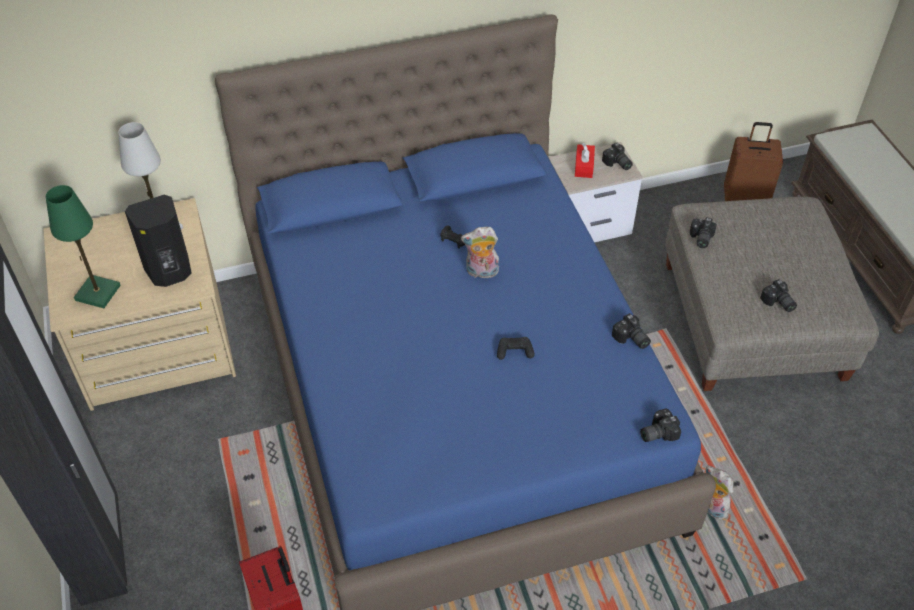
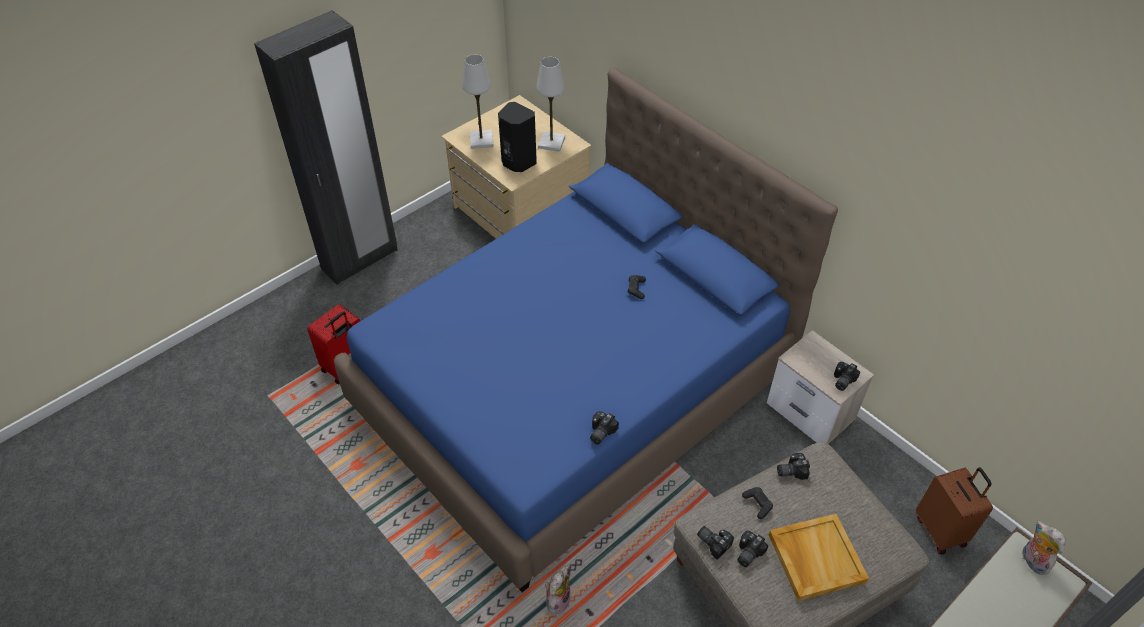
camera: 65 degrees right, 0 degrees up
green table lamp [46,185,120,308] -> white table lamp [462,55,494,149]
plush toy [461,227,499,279] -> plush toy moved to [1021,521,1066,575]
black game controller [497,337,535,360] -> black game controller moved to [742,487,773,519]
red tissue box [575,143,595,178] -> none
camera [640,408,681,442] -> camera moved to [697,526,734,560]
none -> beige tray [769,514,869,601]

